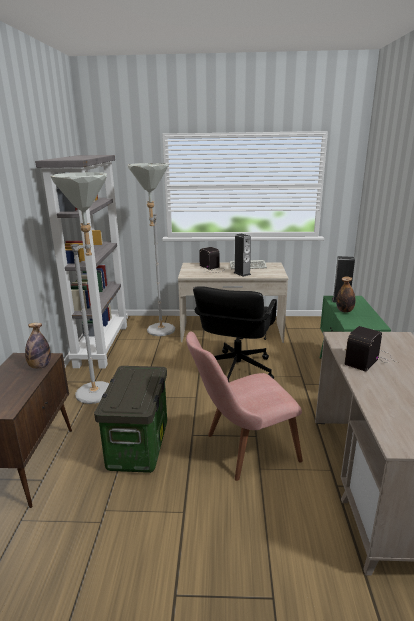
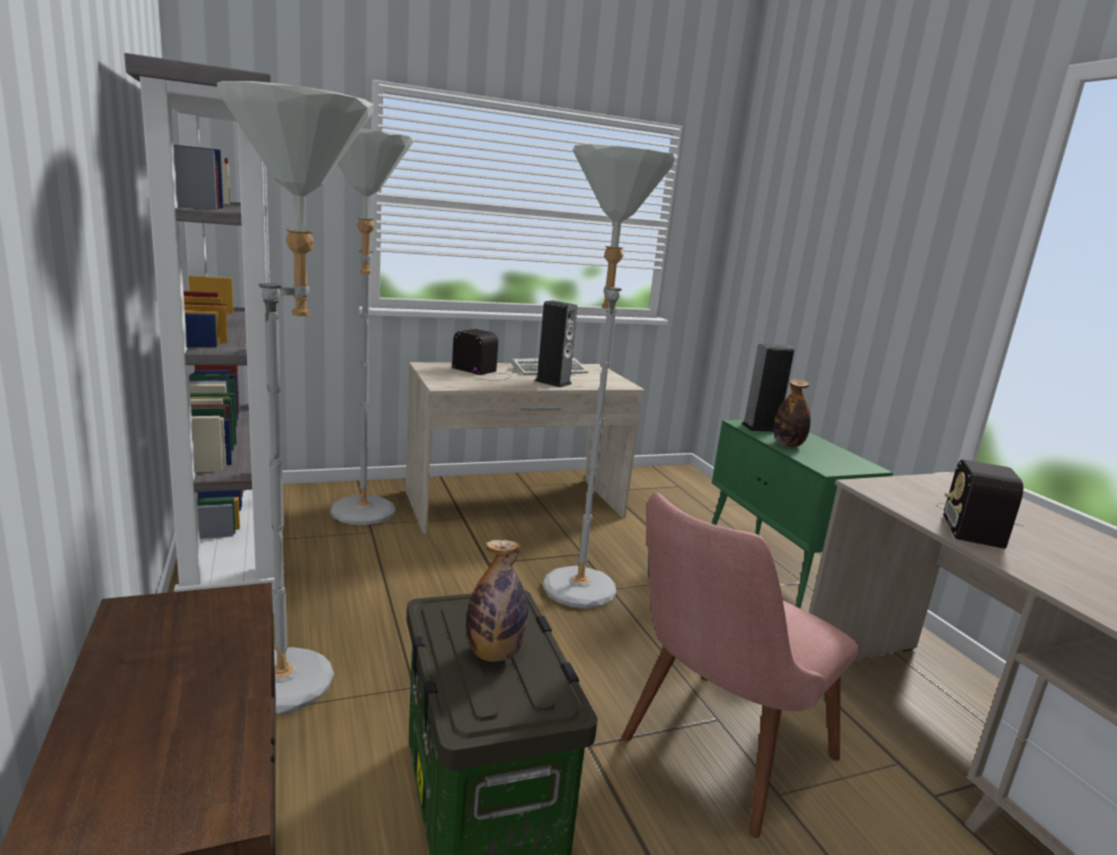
camera: 25 degrees left, 5 degrees down
bottle [25,323,51,369] -> bottle moved to [466,540,528,662]
black office chair [193,286,277,382] -> grey floor lamp [543,144,678,609]

